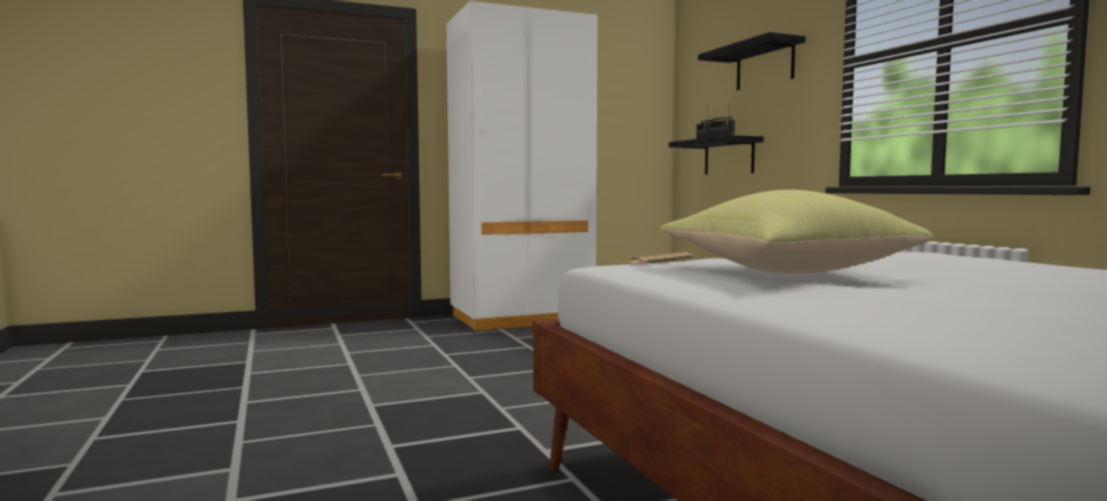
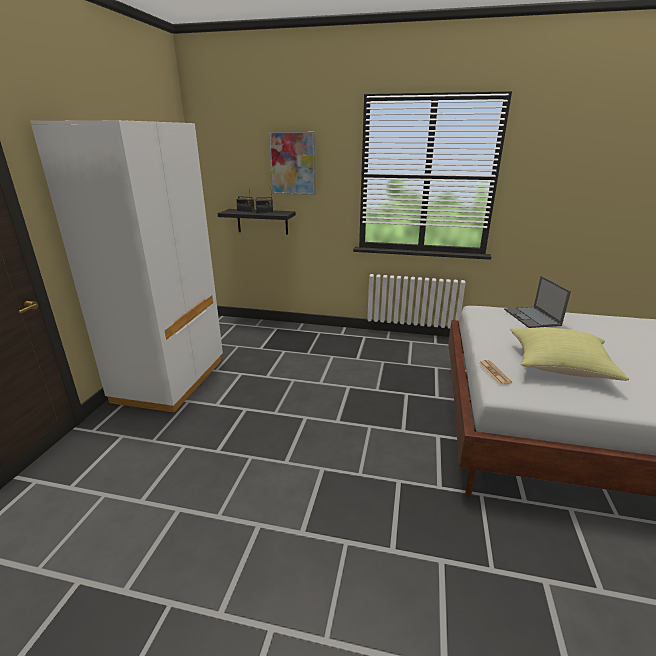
camera: 55 degrees left, 20 degrees up
black shelf [698,32,806,90] -> picture [269,131,316,195]
none -> laptop [504,276,571,328]

